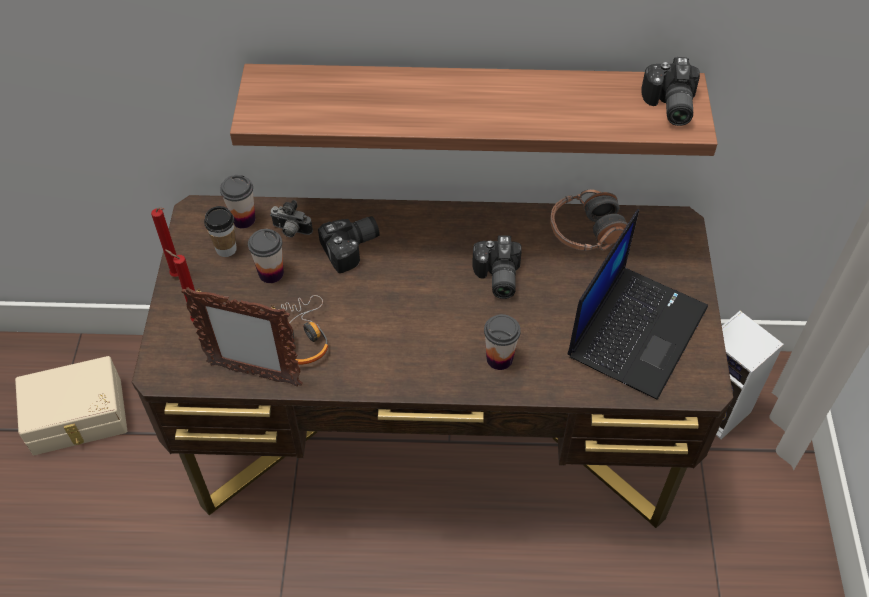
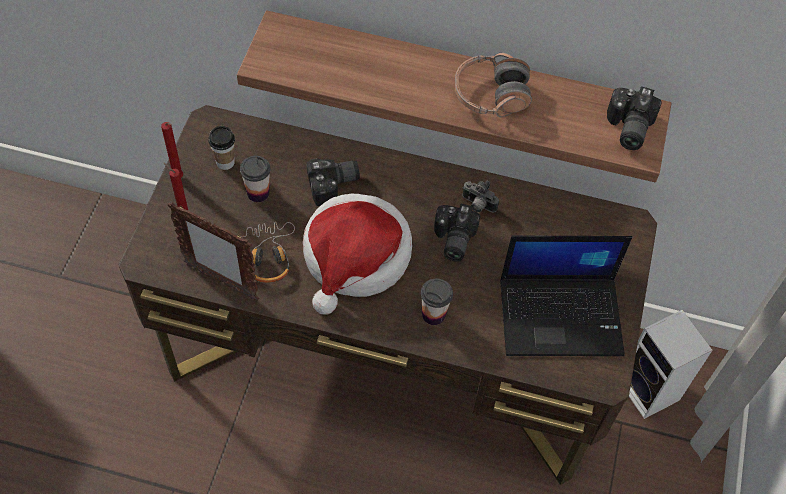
camera: 10 degrees right, 5 degrees up
beige storage box [15,356,127,455] -> none
cup [220,175,255,228] -> none
camera [270,200,313,237] -> camera moved to [462,181,499,213]
headphones [550,189,628,251] -> headphones moved to [455,53,532,117]
laptop [568,209,708,400] -> laptop turned 45 degrees clockwise [500,235,632,356]
none -> hat [303,194,412,315]

